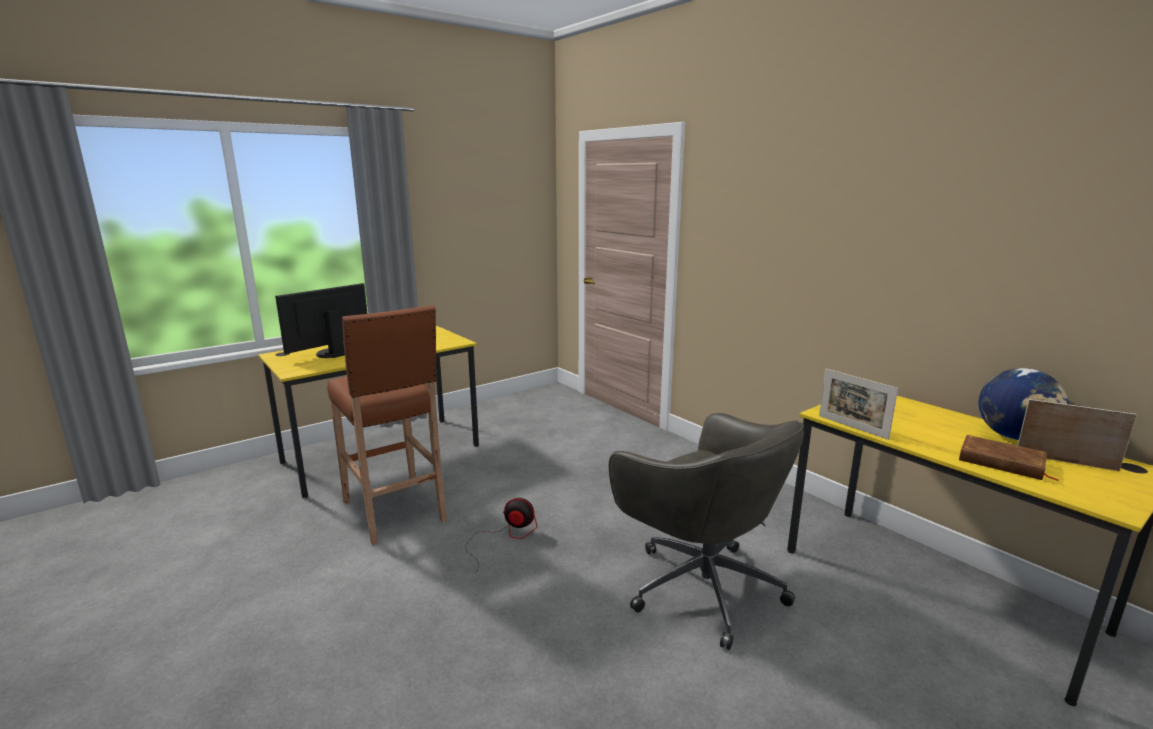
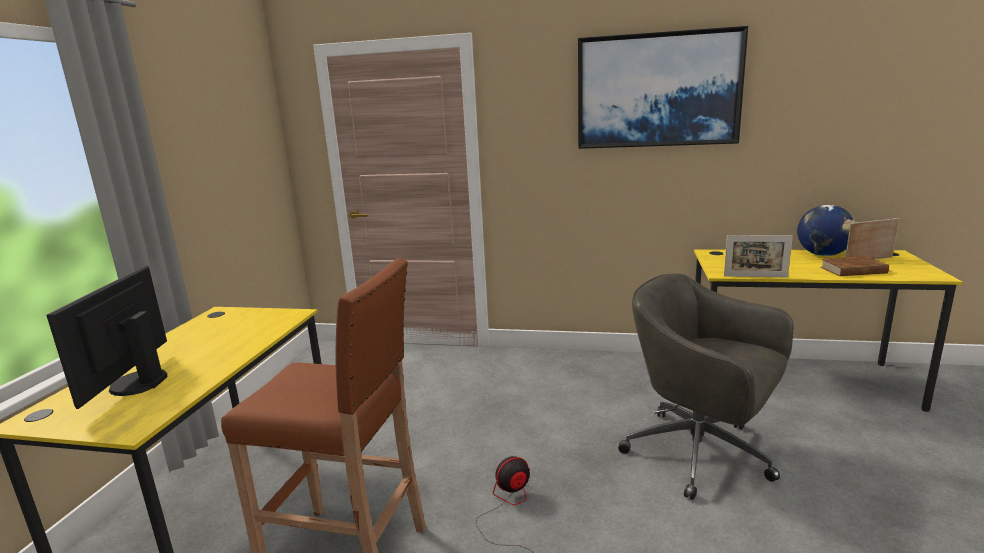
camera: 40 degrees left, 0 degrees up
grey office chair [609,413,804,650] -> grey office chair turned 150 degrees counterclockwise [618,273,794,500]
none -> picture [578,26,748,149]

